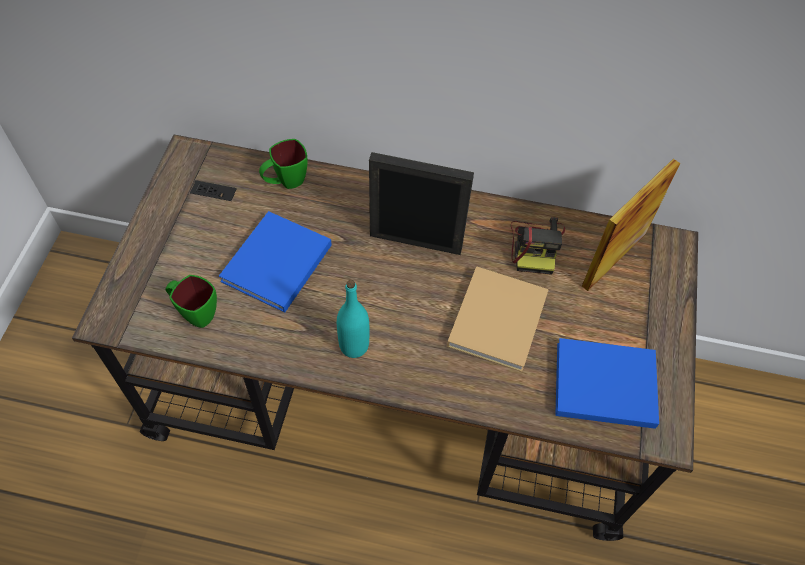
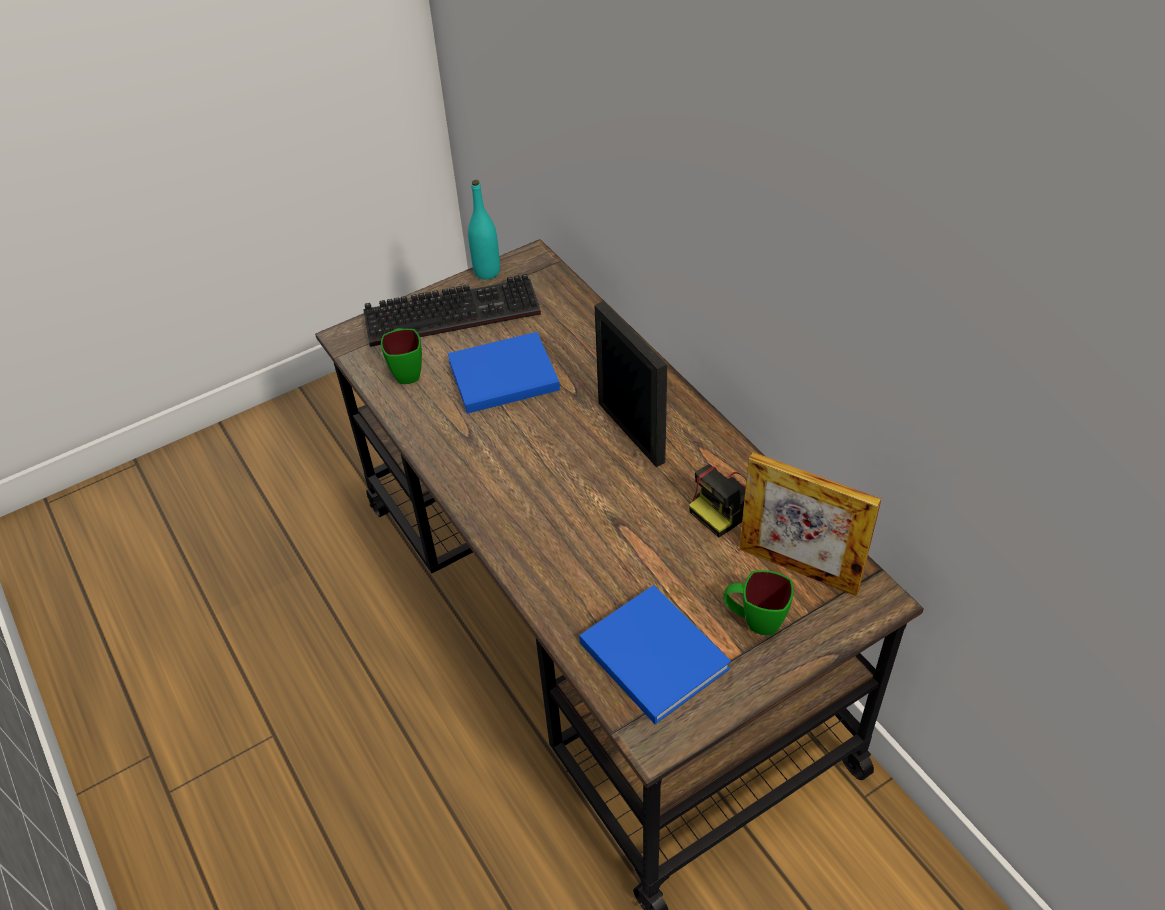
camera: 50 degrees right, 10 degrees down
green mug [259,139,307,189] -> green mug moved to [724,570,794,635]
turquoise bottle [337,280,369,358] -> turquoise bottle moved to [468,180,500,280]
beige book [447,266,549,372] -> none
picture frame [582,159,680,291] -> picture frame turned 150 degrees counterclockwise [739,452,881,596]
none -> keyboard [363,274,541,347]

